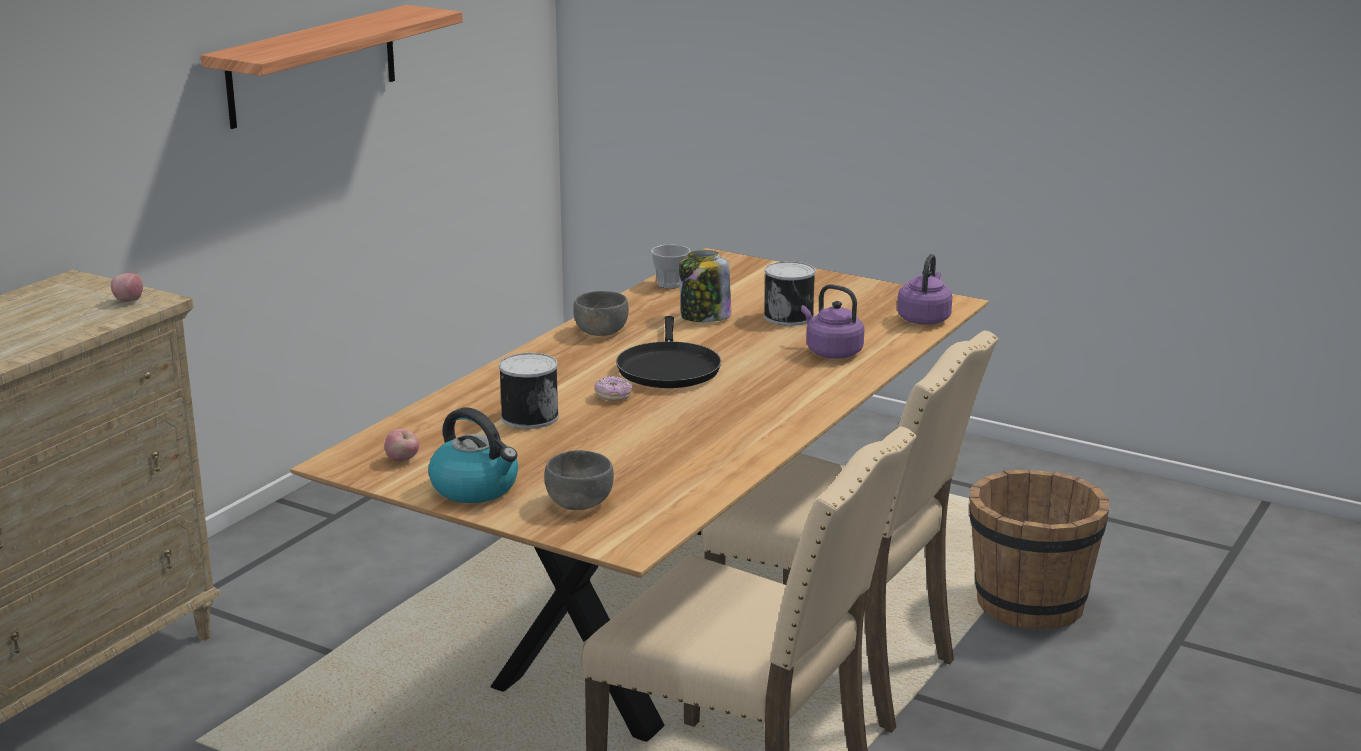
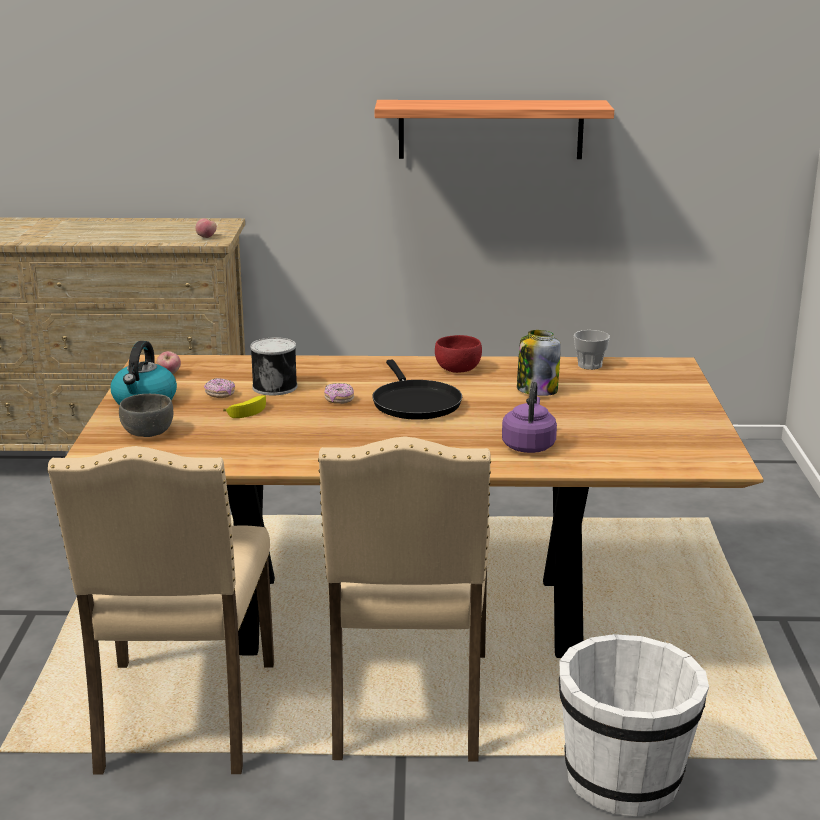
camera: 60 degrees right, 0 degrees up
grey bowl [573,291,629,336] -> red bowl [435,335,482,373]
black frying pan [616,316,721,388] -> black frying pan turned 75 degrees counterclockwise [372,360,462,420]
can [764,261,815,326] -> none
purple kettle [897,254,952,325] -> none
brown bucket [969,469,1109,629] -> white bucket [559,634,709,816]
none -> donut [204,378,235,398]
none -> banana [223,395,266,418]

